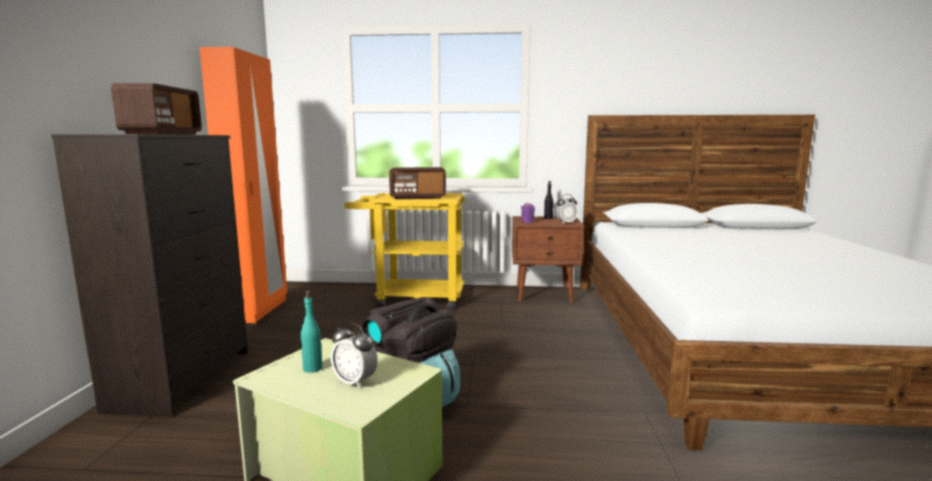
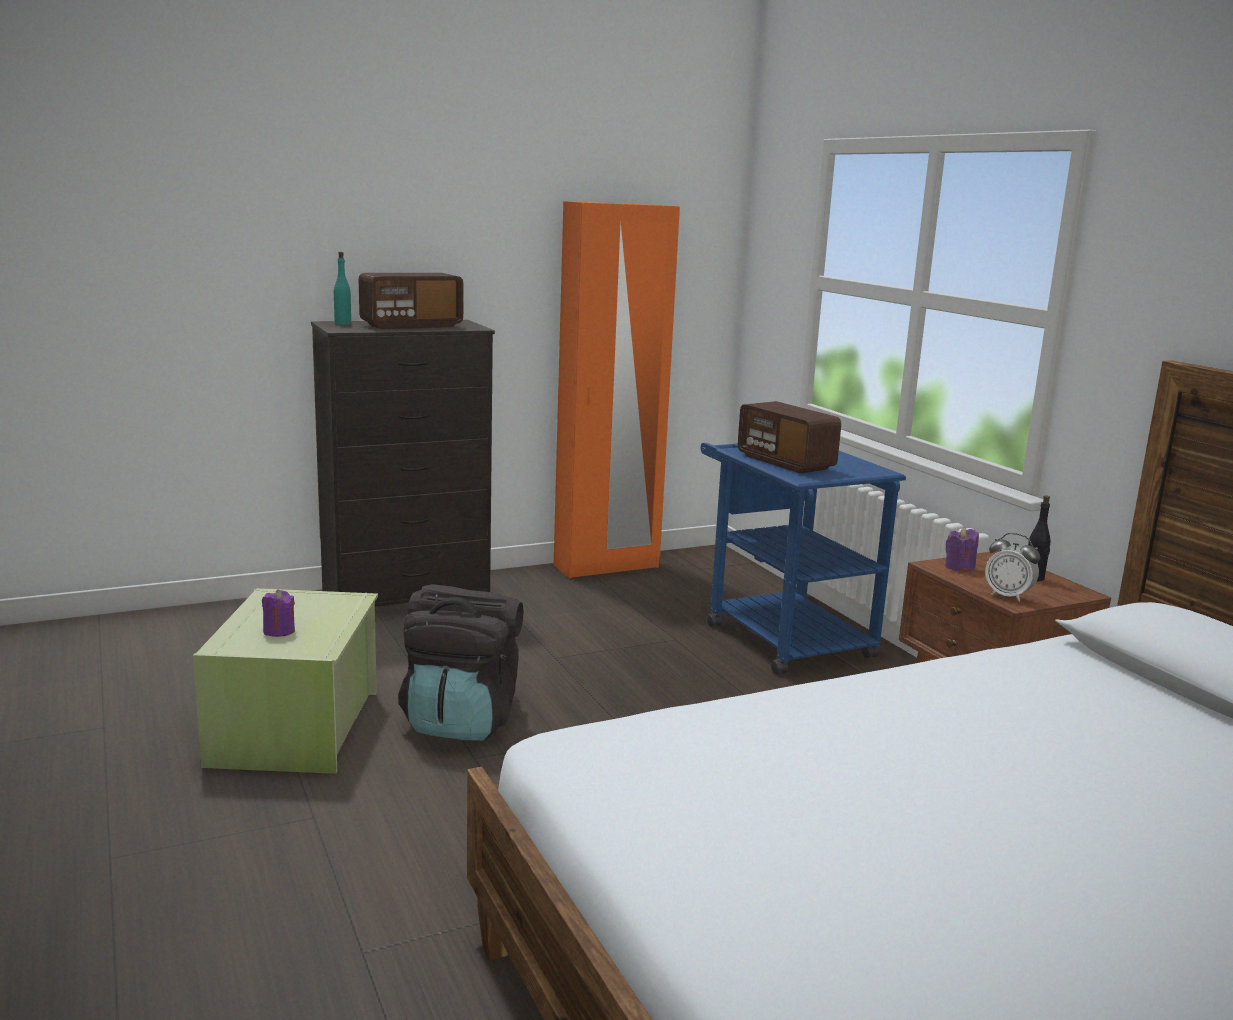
camera: 60 degrees right, 5 degrees up
turquoise bottle [301,291,322,373] -> turquoise bottle moved to [334,252,351,325]
alarm clock [331,322,378,389] -> purple candle [262,589,295,637]
yellow cart [344,193,465,310] -> blue cart [701,443,906,674]

